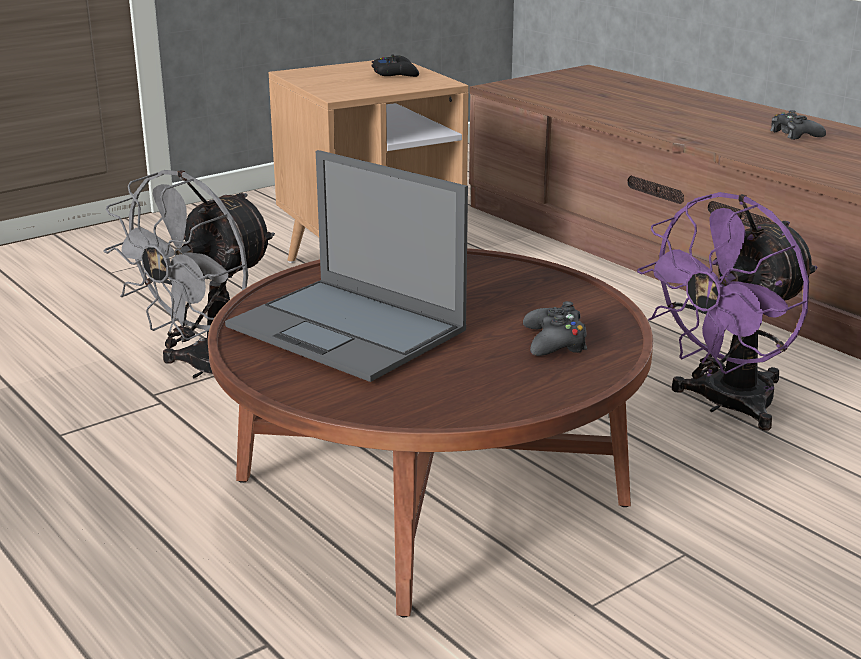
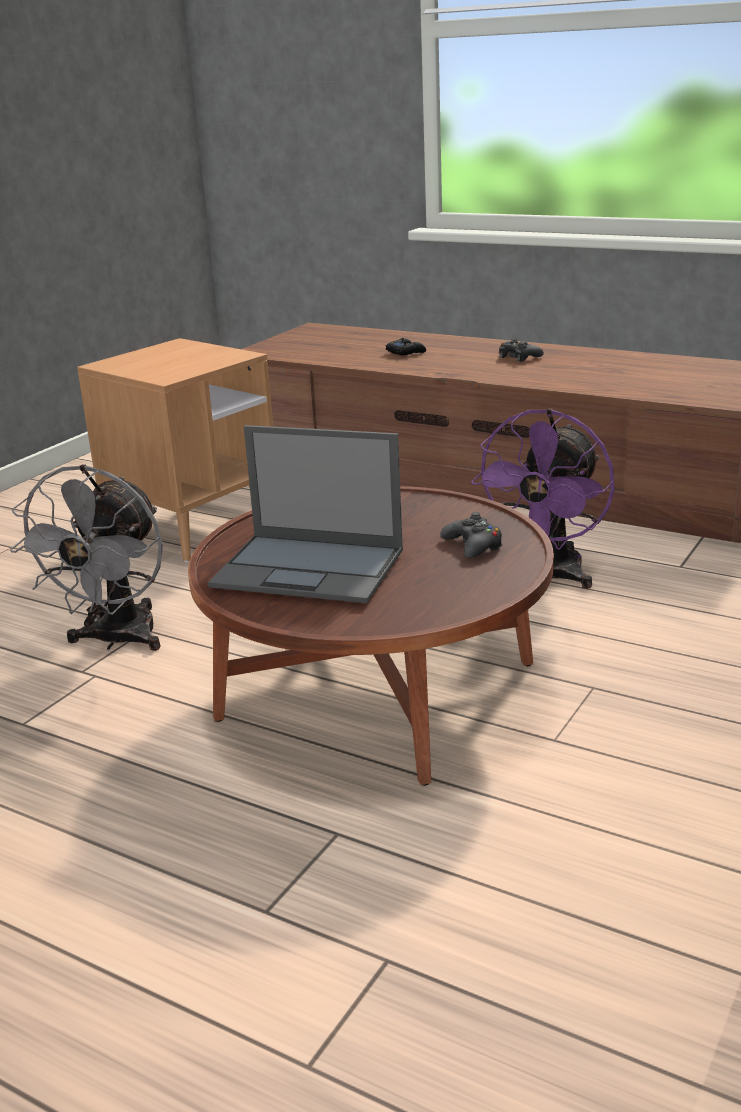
camera: 20 degrees left, 0 degrees up
black game controller [372,54,419,77] -> black game controller moved to [386,338,426,355]

